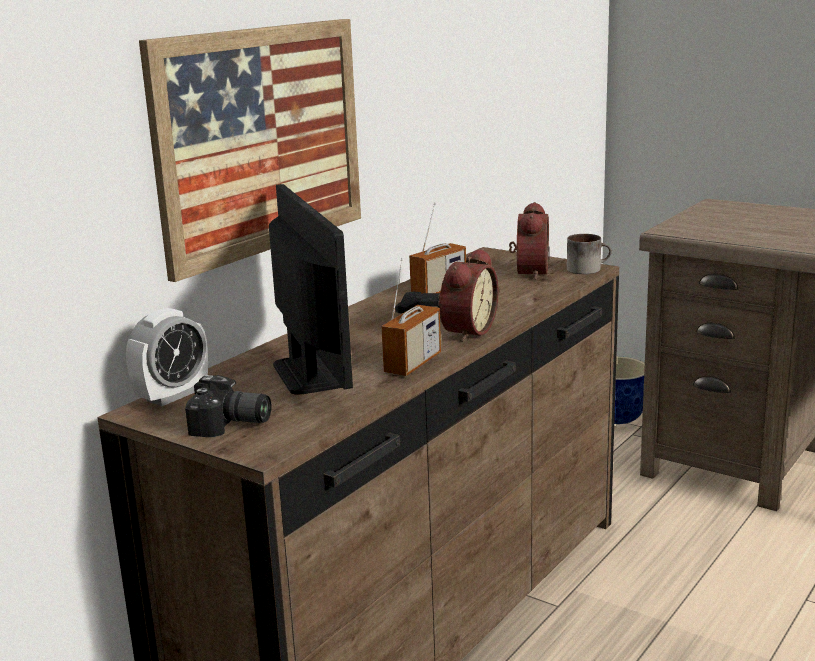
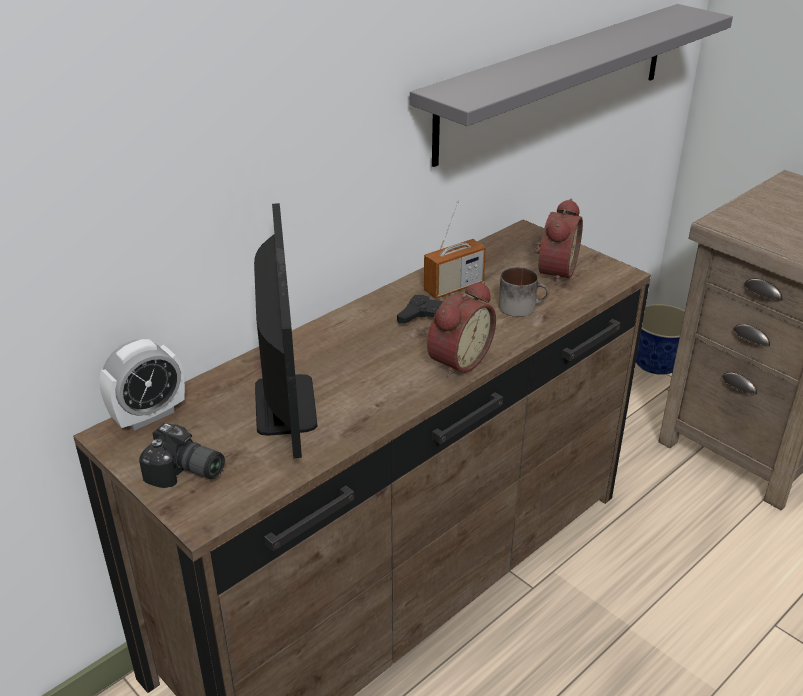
camera: 10 degrees right, 15 degrees up
picture [139,19,361,282] -> none
radio [381,258,441,376] -> none
mug [567,234,612,274] -> mug moved to [499,267,549,317]
none -> grey shelf [410,4,733,167]

